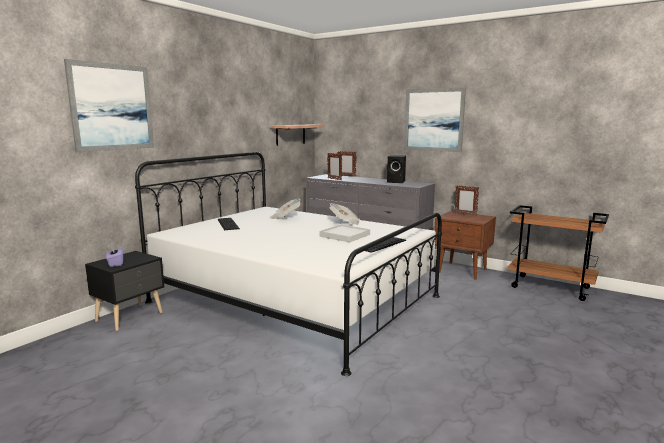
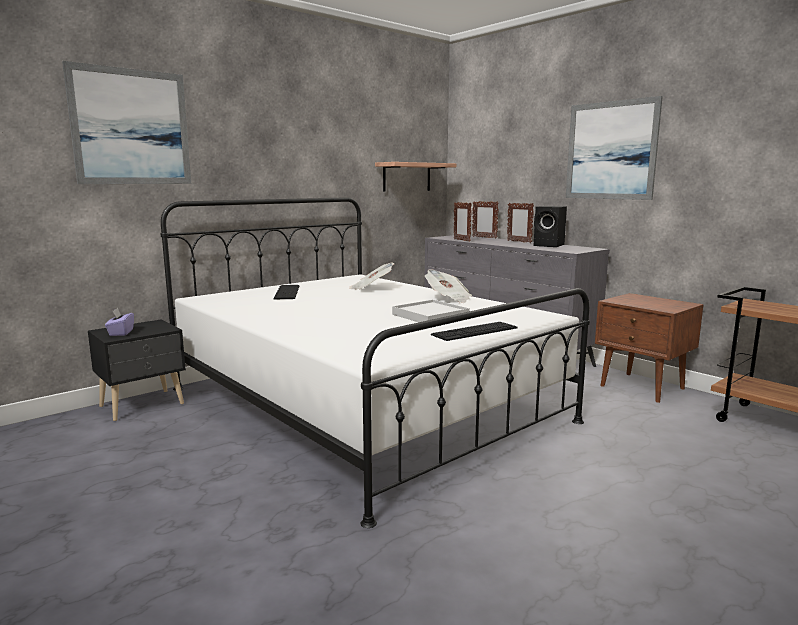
camera: 15 degrees right, 0 degrees up
picture frame [455,185,479,216] -> picture frame moved to [507,203,534,243]

